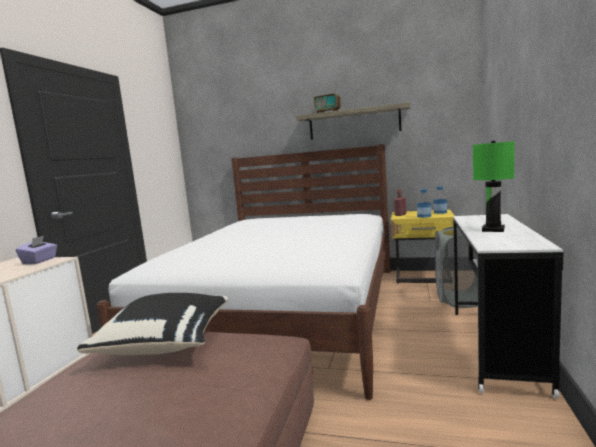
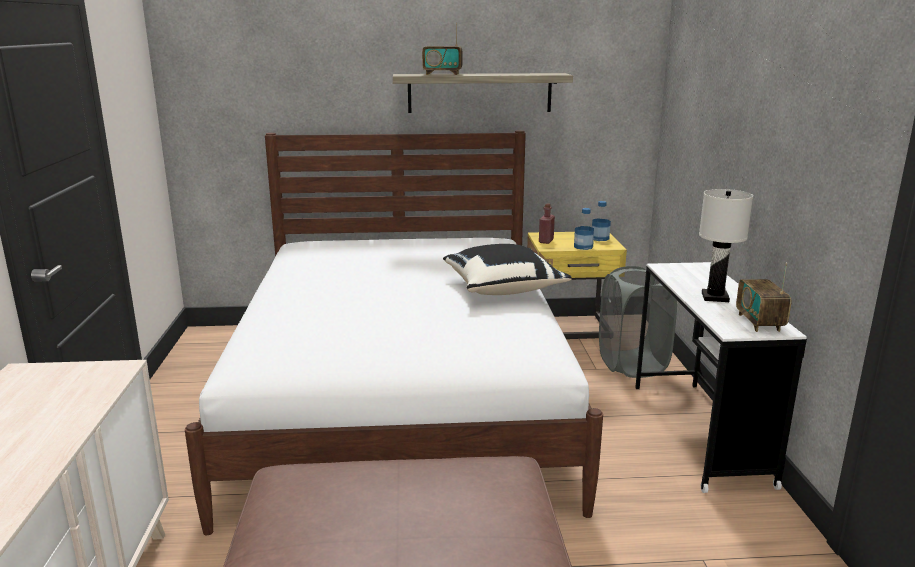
camera: 20 degrees left, 10 degrees up
purple tissue box [16,235,57,265] -> none
black pillow [77,293,228,355] -> black pillow moved to [443,244,572,295]
green table lamp [473,141,515,232] -> white table lamp [699,189,753,302]
none -> radio [736,263,791,332]

